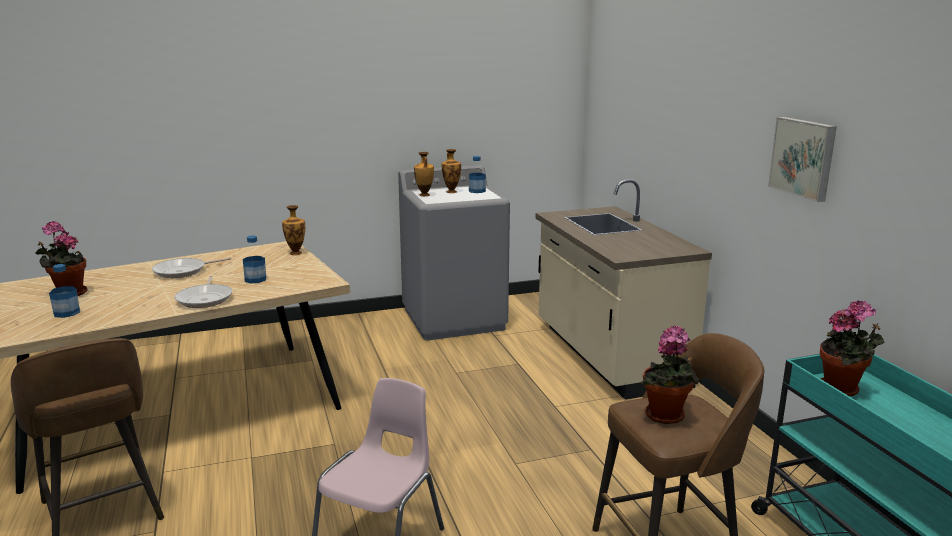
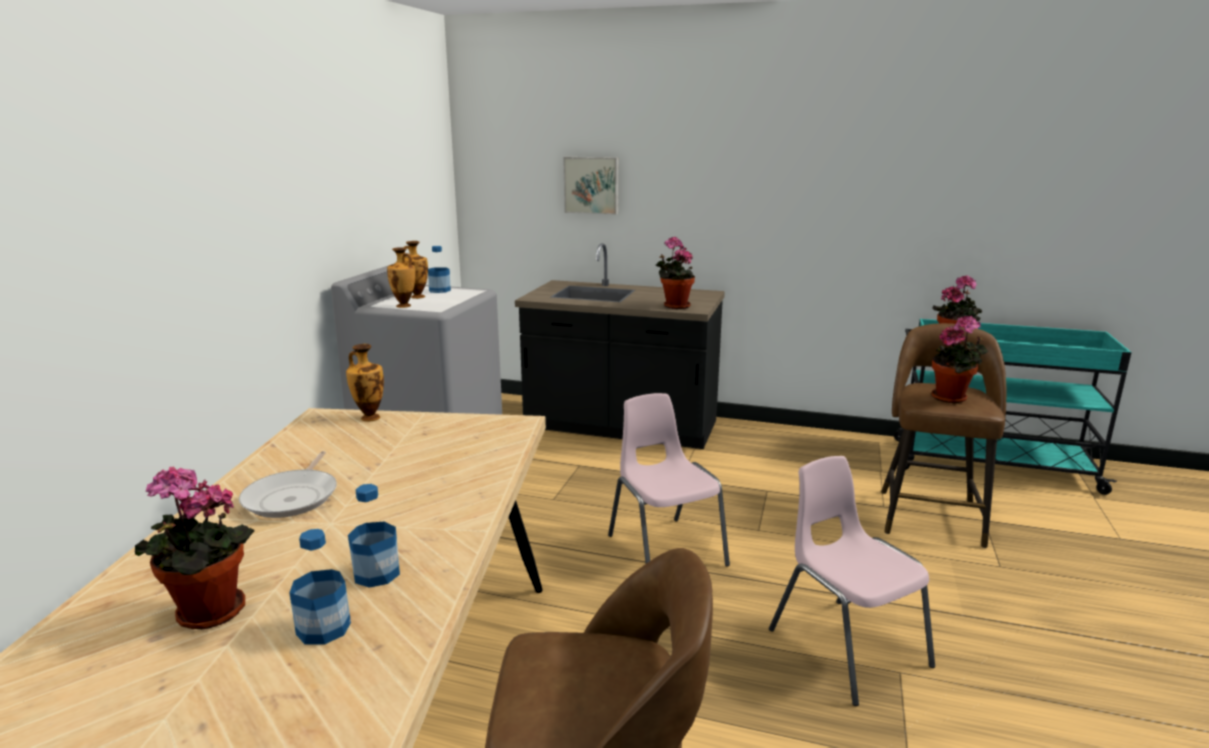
camera: 55 degrees left, 0 degrees up
frying pan [174,276,232,308] -> none
bottle [243,236,266,283] -> bottle moved to [348,484,400,588]
beige counter [535,179,712,400] -> black counter [515,243,725,449]
picture [768,117,837,202] -> picture moved to [563,157,618,215]
none -> pink chair [608,393,730,567]
none -> potted plant [656,236,695,309]

